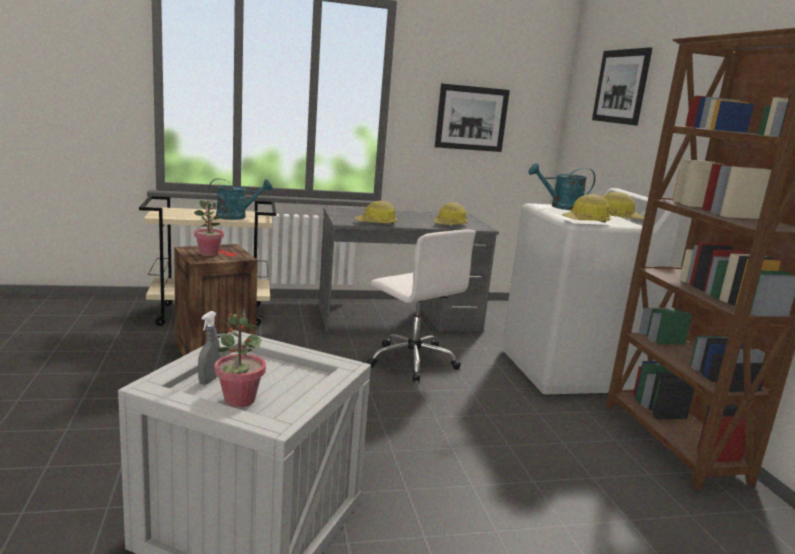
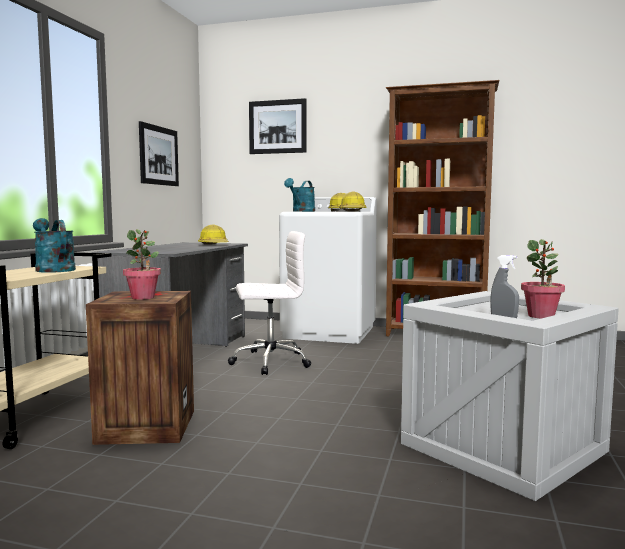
camera: 60 degrees left, 10 degrees down
turquoise watering can [208,178,273,220] -> turquoise watering can turned 45 degrees counterclockwise [33,218,76,273]
hard hat [355,201,397,224] -> none

